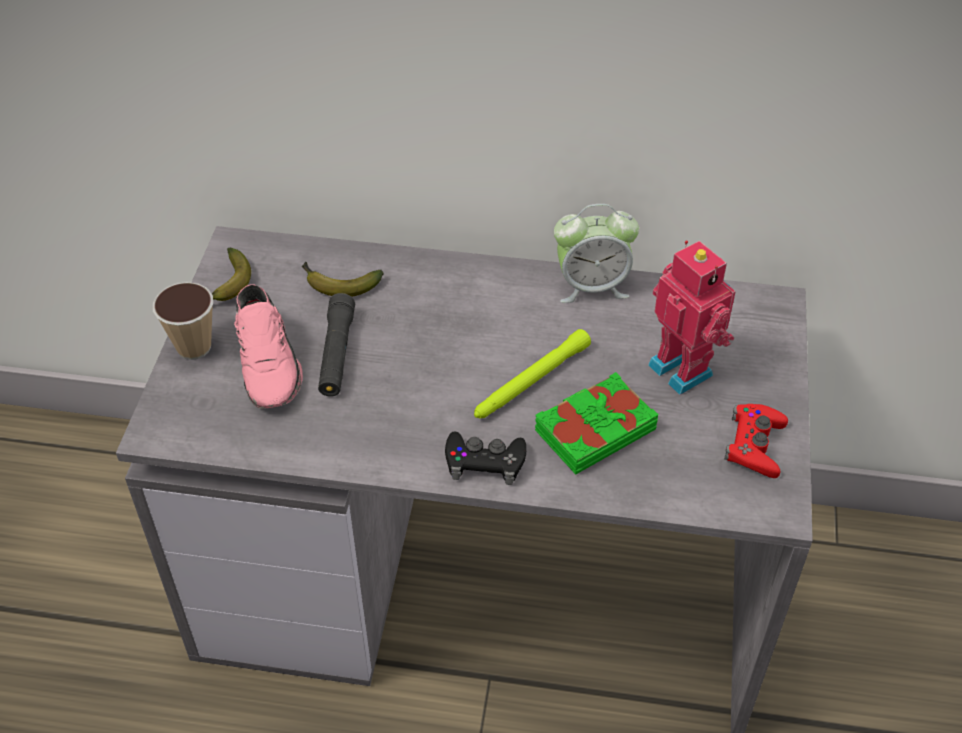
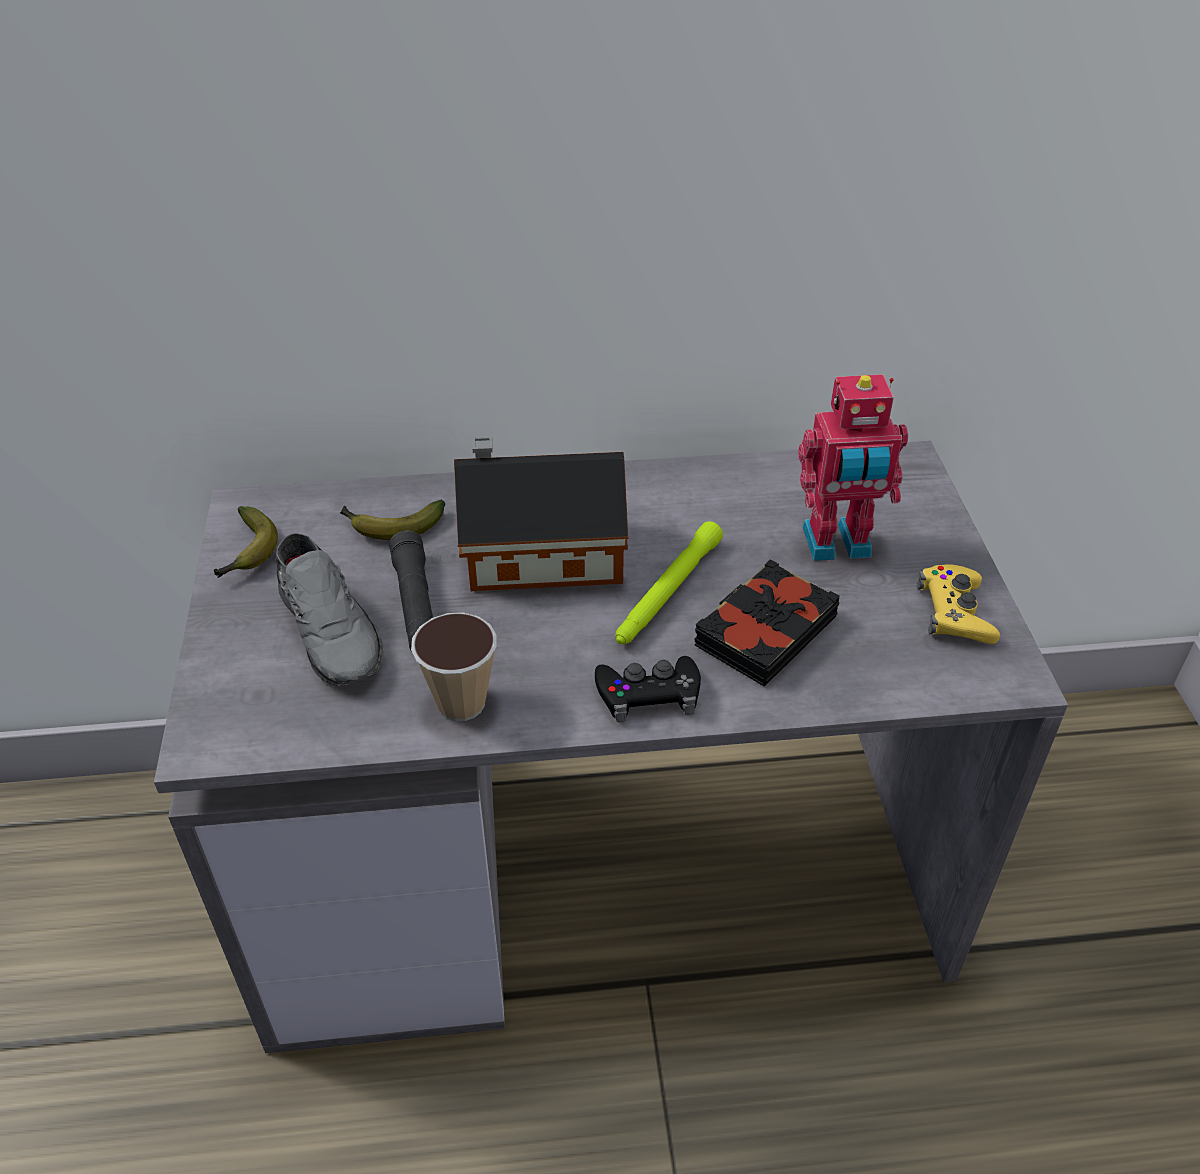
camera: 15 degrees left, 5 degrees down
cup [153,282,213,360] -> cup moved to [411,613,497,721]
pink shoe [234,284,303,409] -> grey shoe [276,533,384,686]
green book [535,372,659,475] -> black book [694,559,840,686]
alarm clock [554,204,639,303] -> none
toy robot [648,240,736,395] -> toy robot turned 135 degrees clockwise [798,374,908,561]
red game controller [724,404,788,478] -> yellow game controller [917,564,1000,644]
none -> toy house [454,437,628,591]

